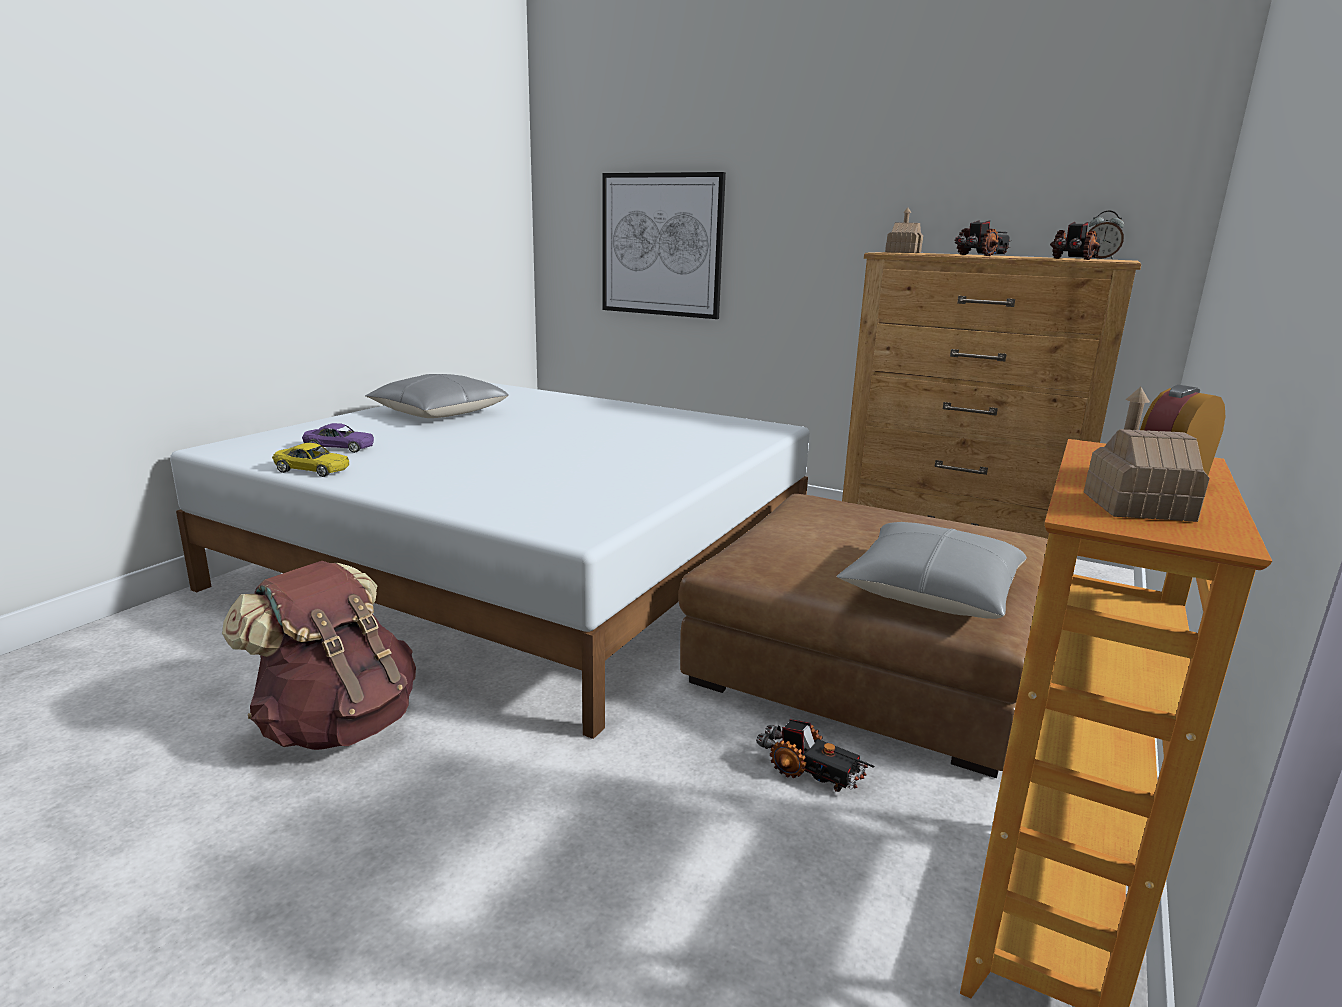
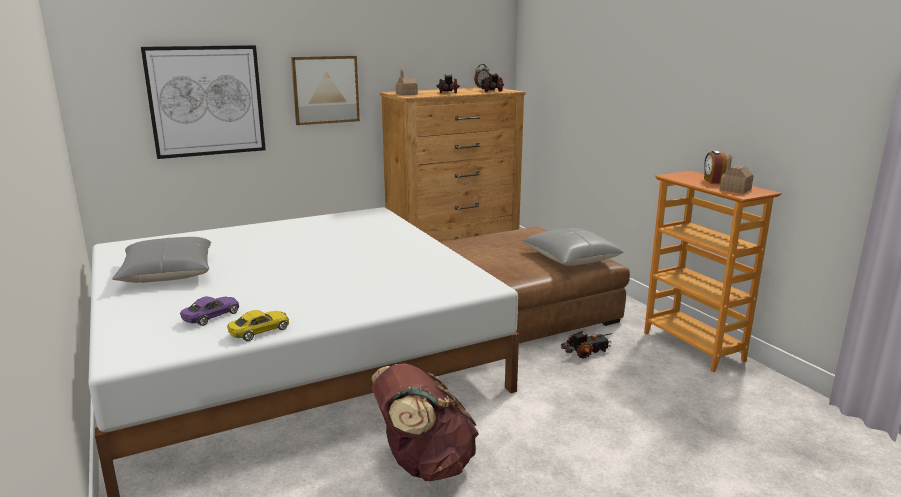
camera: 55 degrees left, 0 degrees up
none -> picture [291,56,360,125]

